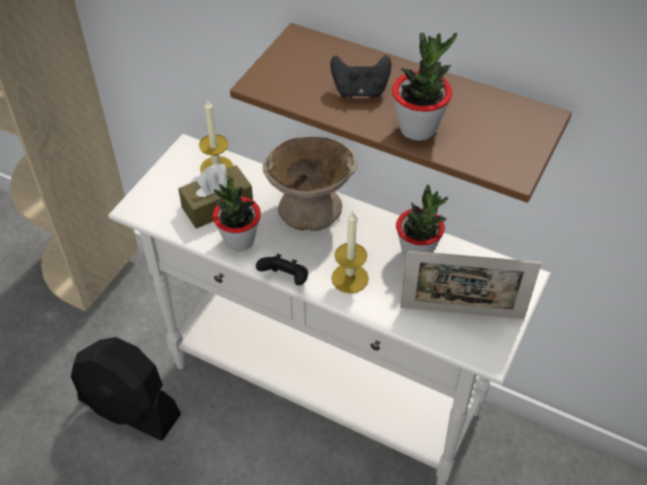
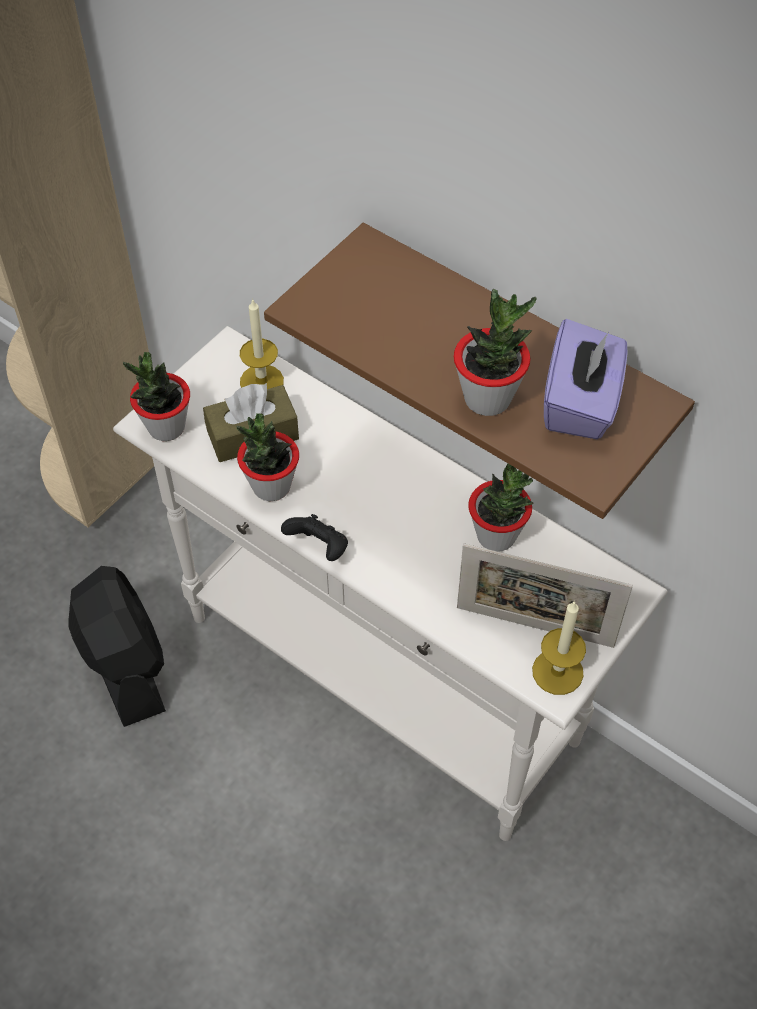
camera: 10 degrees right, 5 degrees up
black fan [71,337,181,441] -> black fan turned 150 degrees counterclockwise [68,566,166,727]
beige bowl [263,136,357,231] -> none
black game controller [330,55,391,97] -> none
candle [331,211,369,293] -> candle moved to [532,601,586,695]
none -> potted plant [123,352,190,441]
none -> purple tissue box [544,319,628,439]

